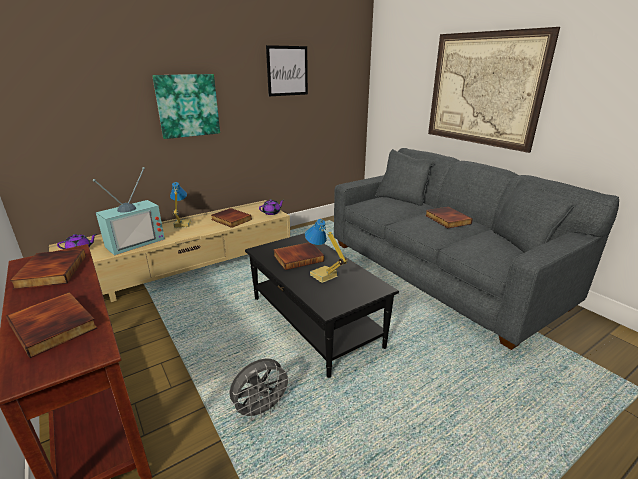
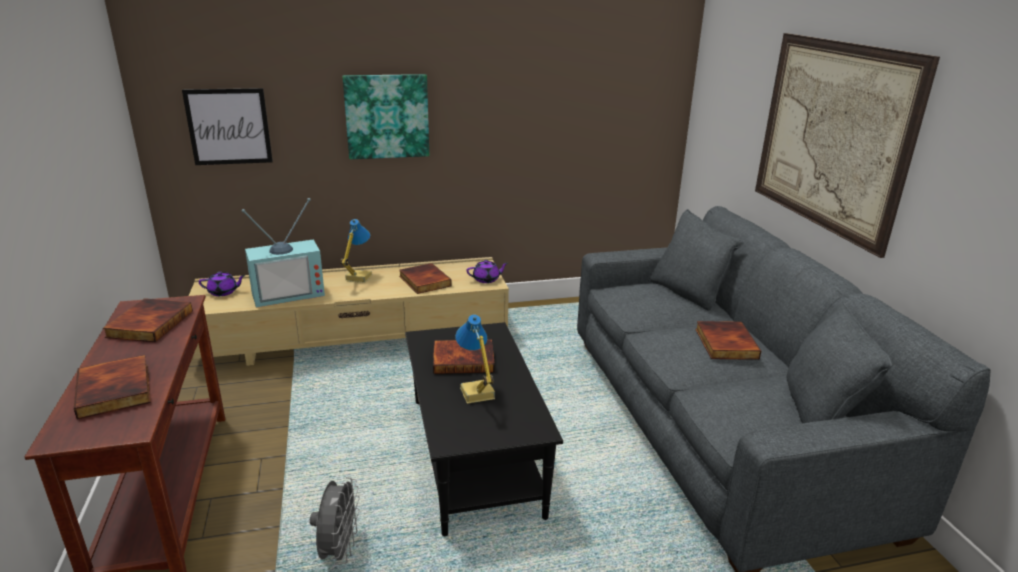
camera: 20 degrees right, 0 degrees up
grey fan [229,358,293,421] -> grey fan turned 75 degrees counterclockwise [310,477,360,565]
picture [266,45,308,96] -> picture moved to [182,88,273,165]

